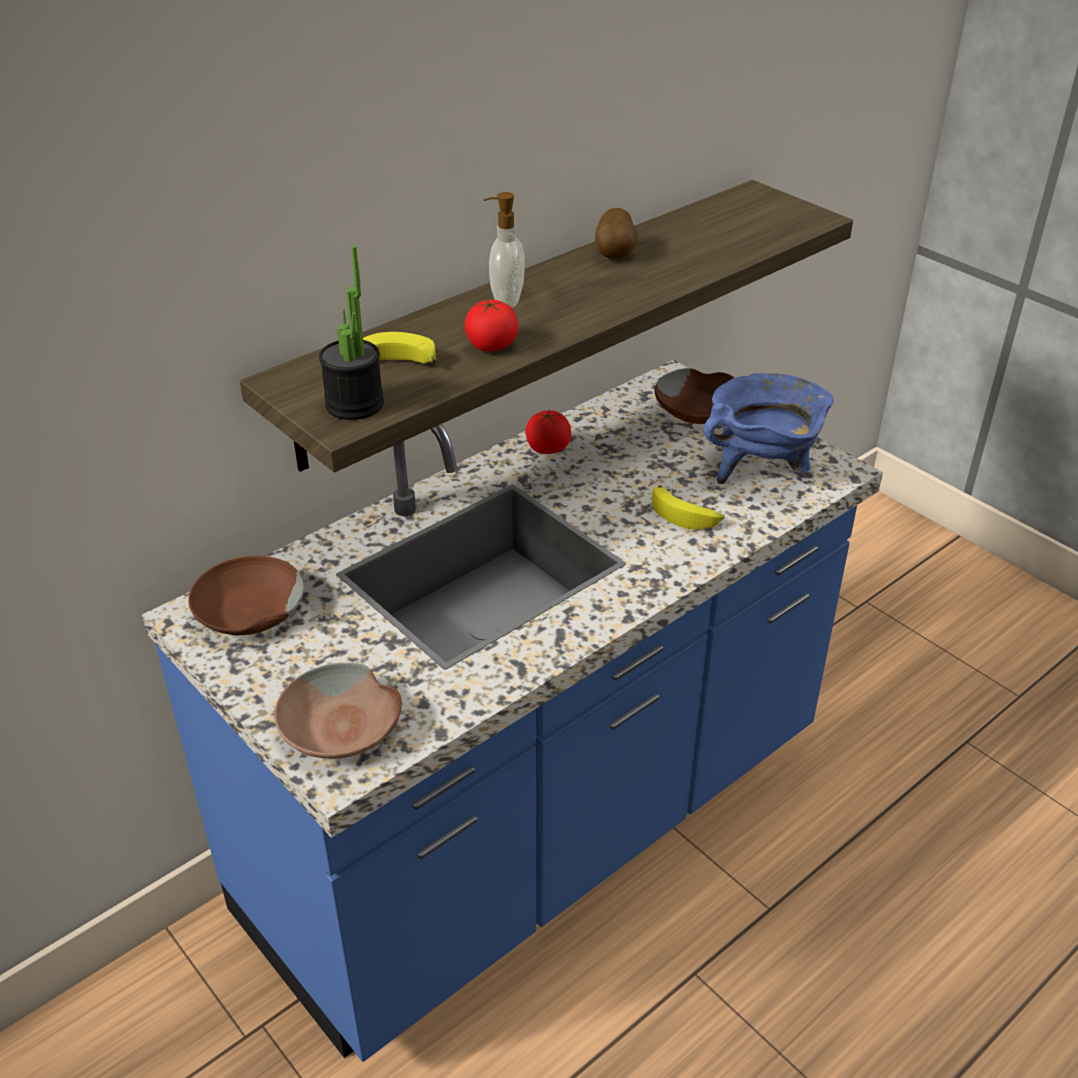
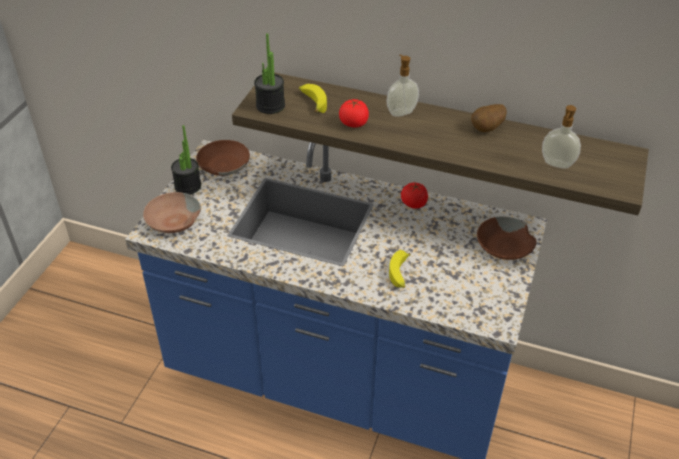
camera: 60 degrees right, 5 degrees up
blue cooking pot [704,373,834,484] -> none
none -> potted plant [171,125,201,195]
none -> soap dispenser [542,105,581,169]

